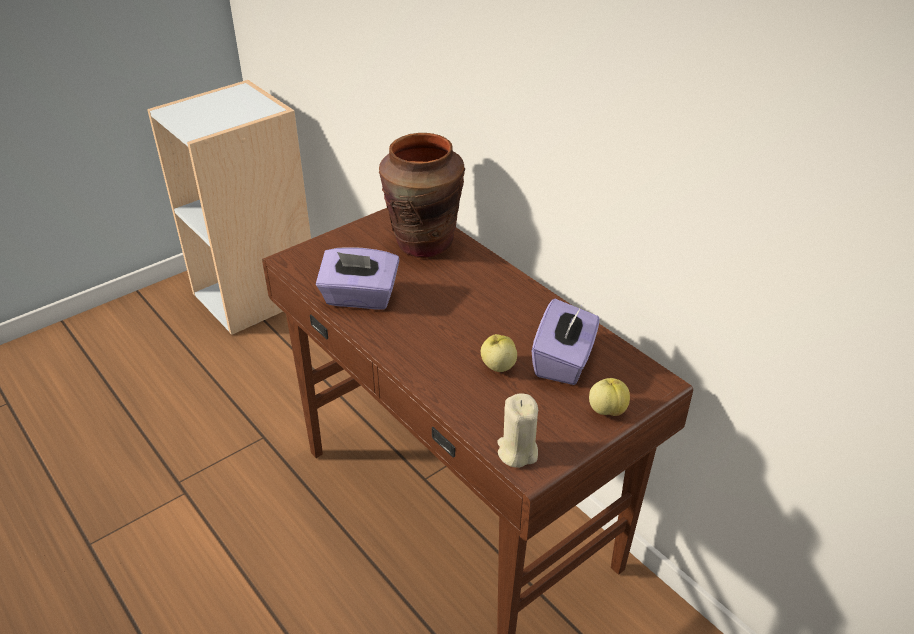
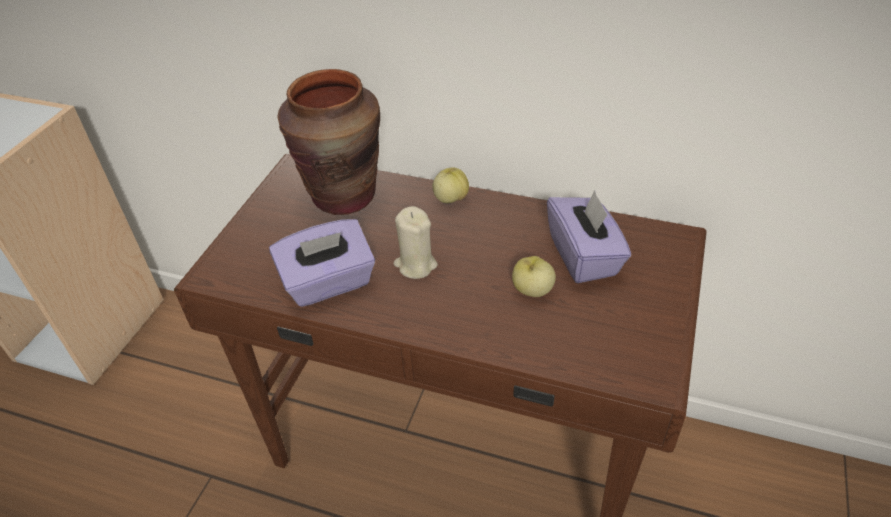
camera: 30 degrees left, 5 degrees up
beige candle [497,393,538,468] -> beige candle moved to [394,206,438,279]
apple [589,378,630,416] -> apple moved to [433,167,469,203]

